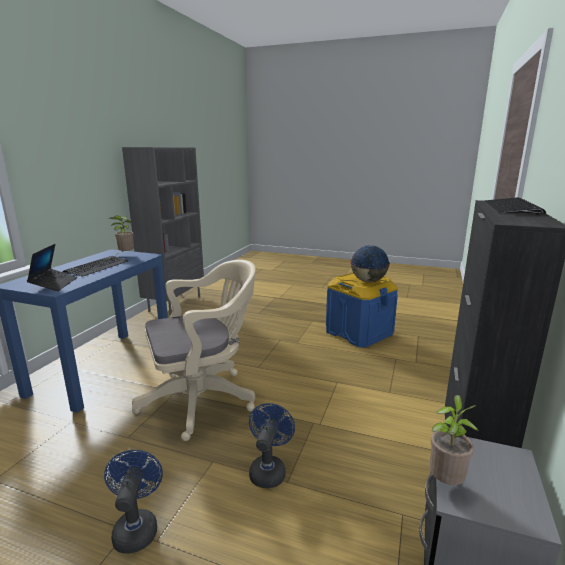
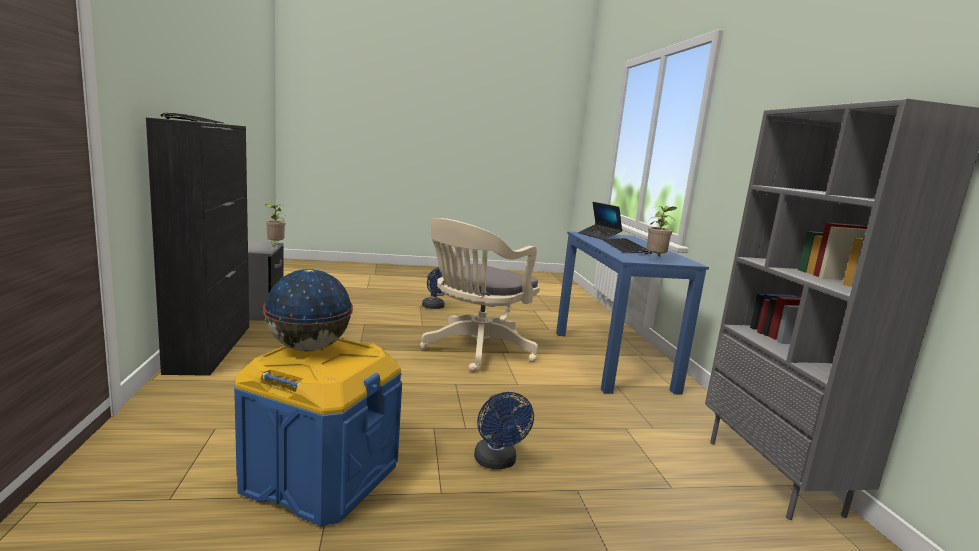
camera: 150 degrees right, 5 degrees down
blue fan [249,403,295,488] -> blue fan moved to [474,392,534,469]

